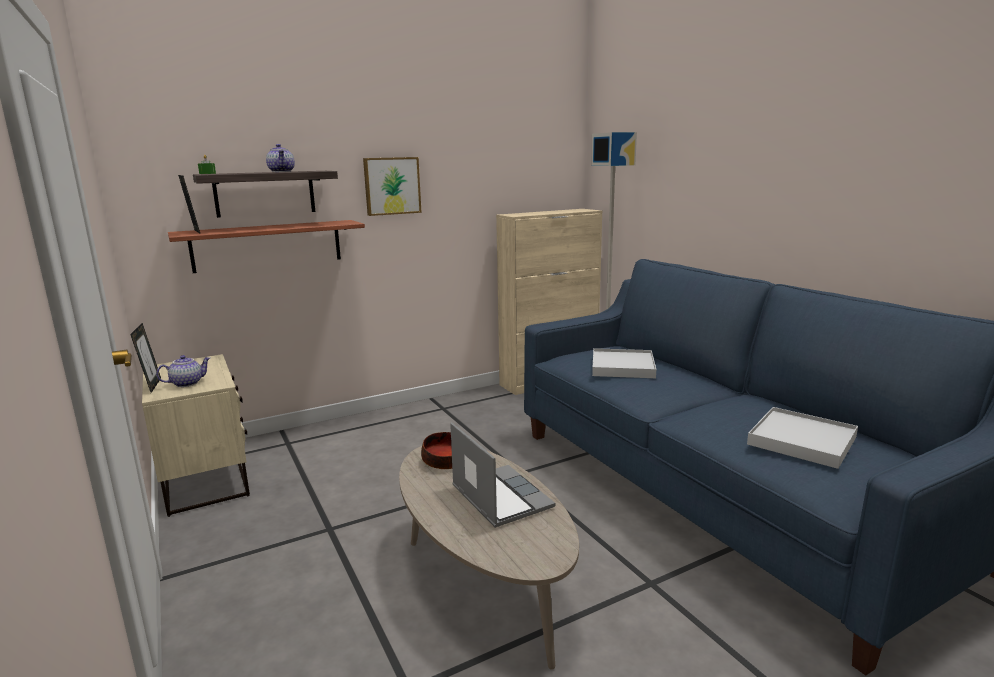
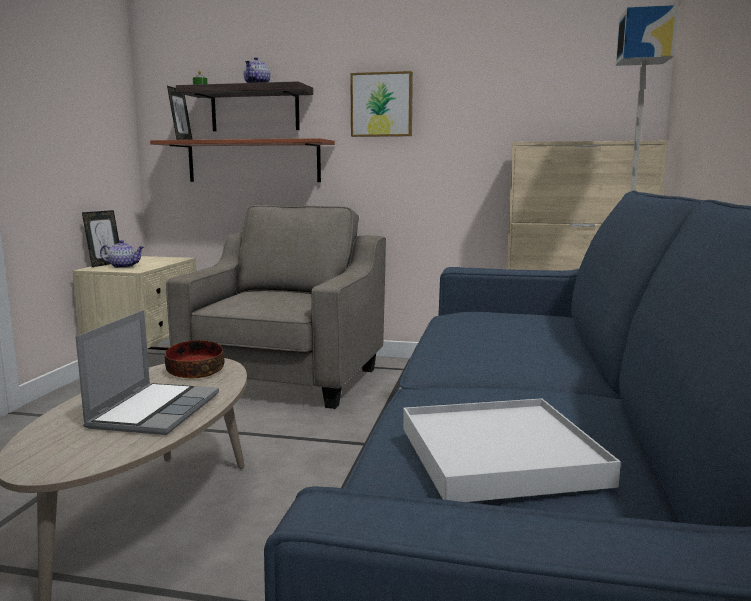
camera: 40 degrees right, 5 degrees down
white tray [592,348,656,378] -> none
none -> grey armchair [166,205,386,409]

